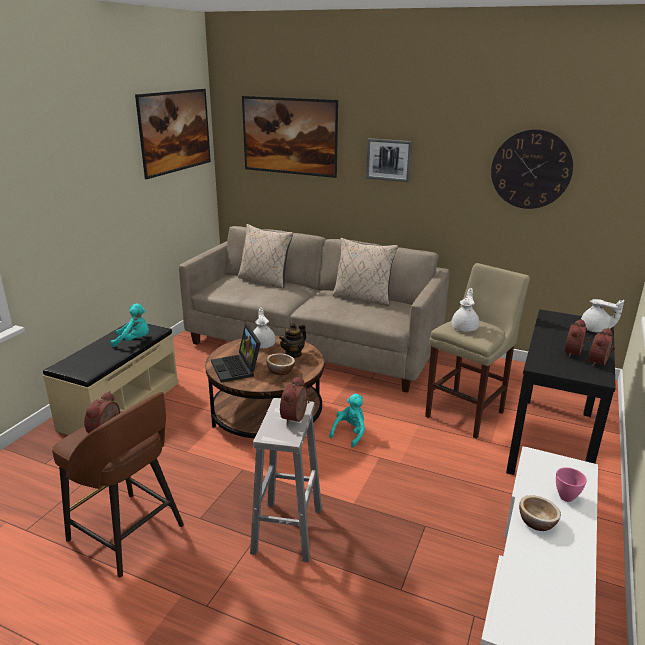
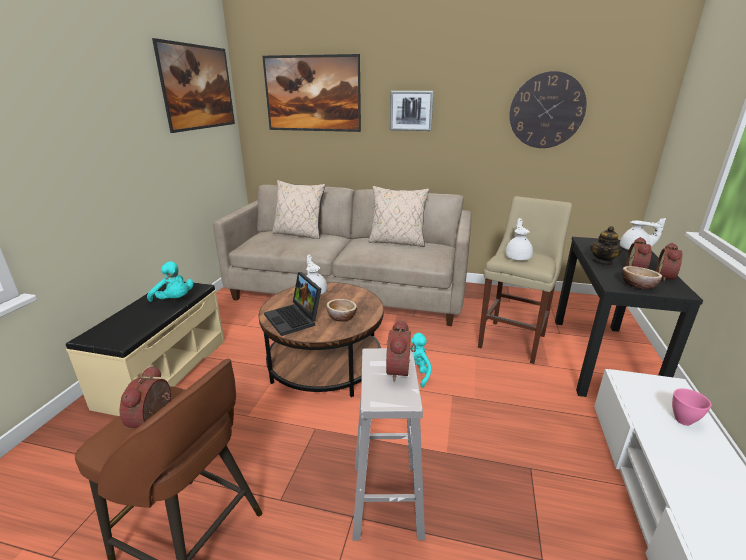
camera: 10 degrees left, 0 degrees up
turquoise plush toy [111,303,149,347] -> turquoise plush toy turned 45 degrees clockwise [147,261,194,302]
teapot [279,323,306,358] -> teapot moved to [590,226,622,266]
bowl [519,495,561,531] -> bowl moved to [622,266,662,290]

